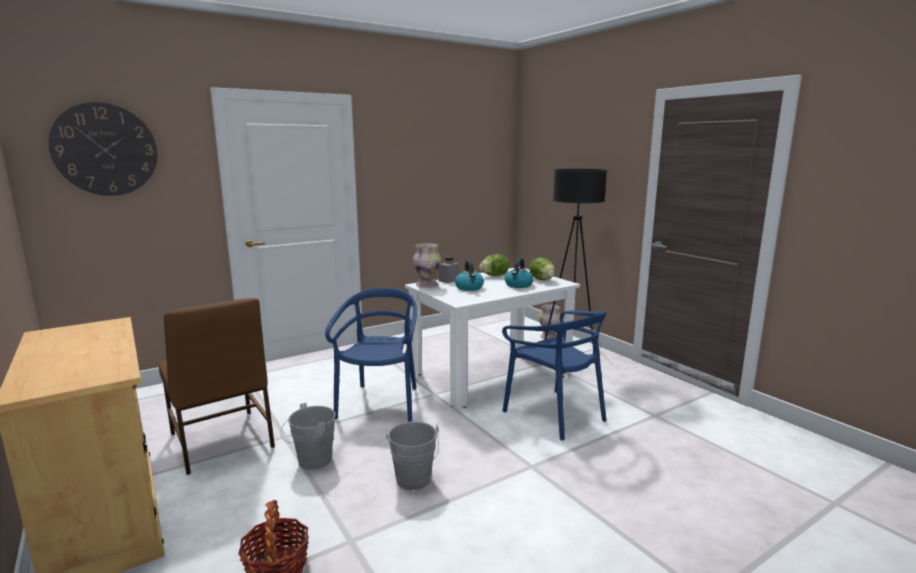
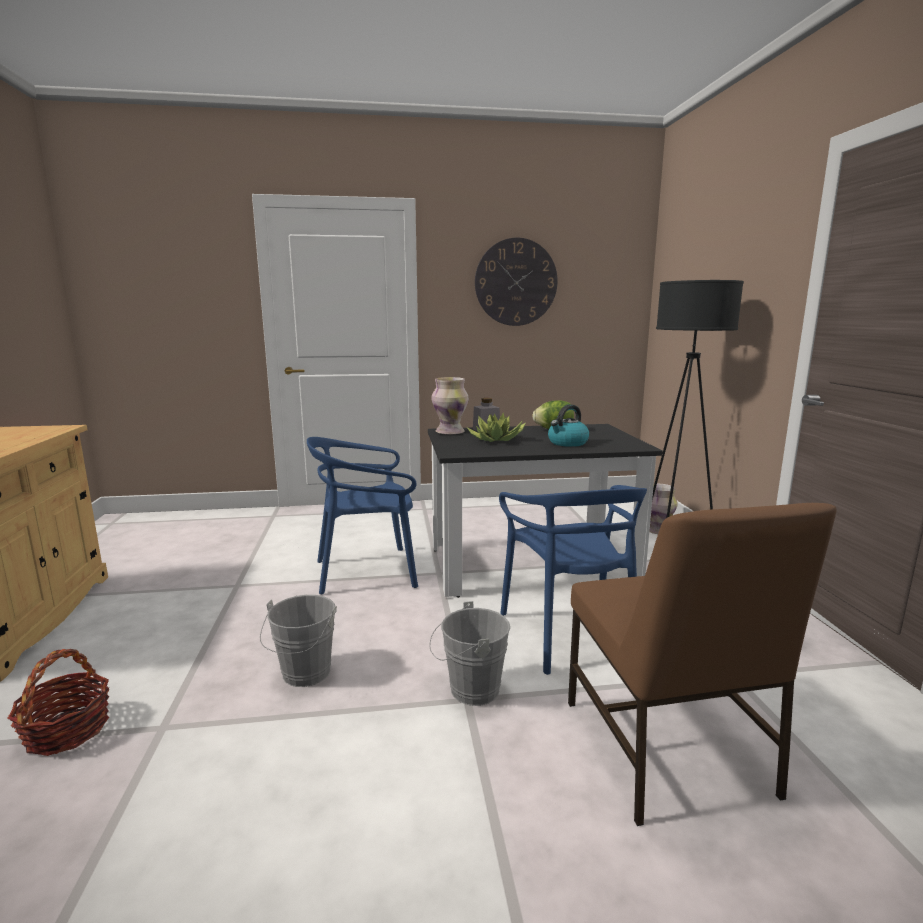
camera: 25 degrees right, 0 degrees up
wall clock [48,102,158,196] -> wall clock moved to [475,238,558,326]
brown chair [158,298,275,475] -> brown chair moved to [568,503,836,826]
grey bucket [281,403,336,470] -> grey bucket moved to [430,601,510,706]
blue chair [325,288,417,422] -> blue chair turned 135 degrees counterclockwise [307,437,418,594]
white dining table [405,267,580,409] -> black dining table [428,424,663,598]
kettle [455,261,484,291] -> potted plant [467,413,526,442]
lettuce [529,258,555,281] -> none

